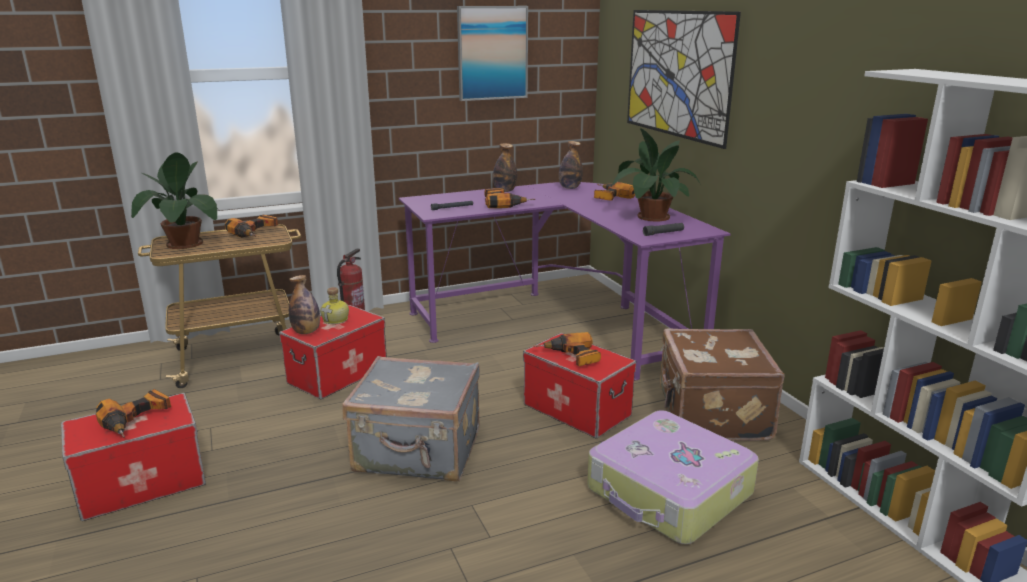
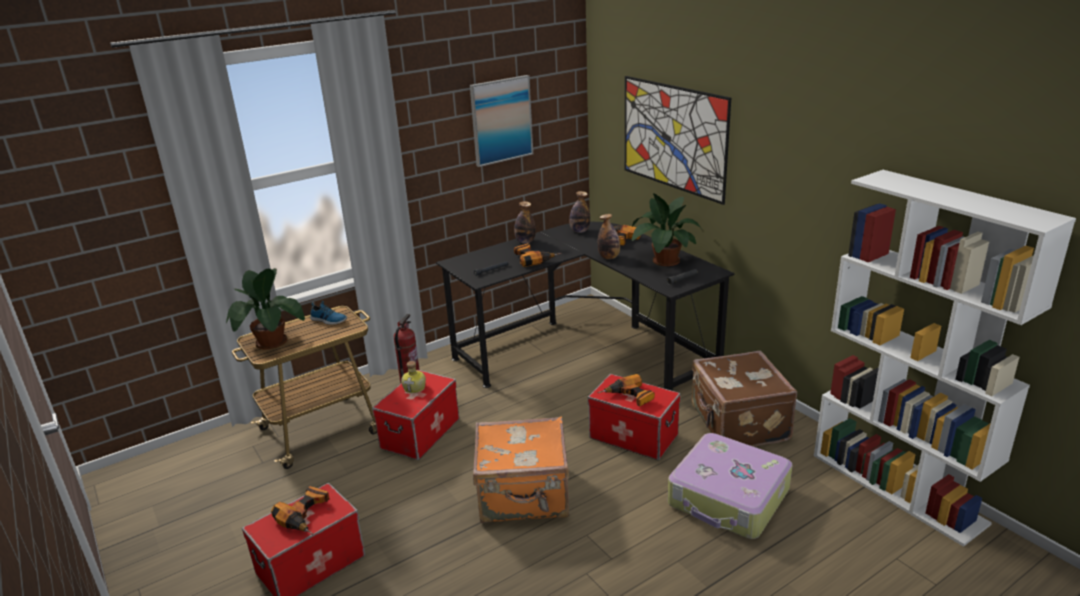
camera: 10 degrees left, 5 degrees up
power drill [225,215,278,238] -> shoe [310,301,347,325]
bottle [289,275,320,334] -> bottle moved to [597,214,620,259]
grey suitcase [342,356,480,482] -> orange suitcase [473,416,569,523]
purple desk [399,182,731,380] -> black desk [436,222,734,391]

